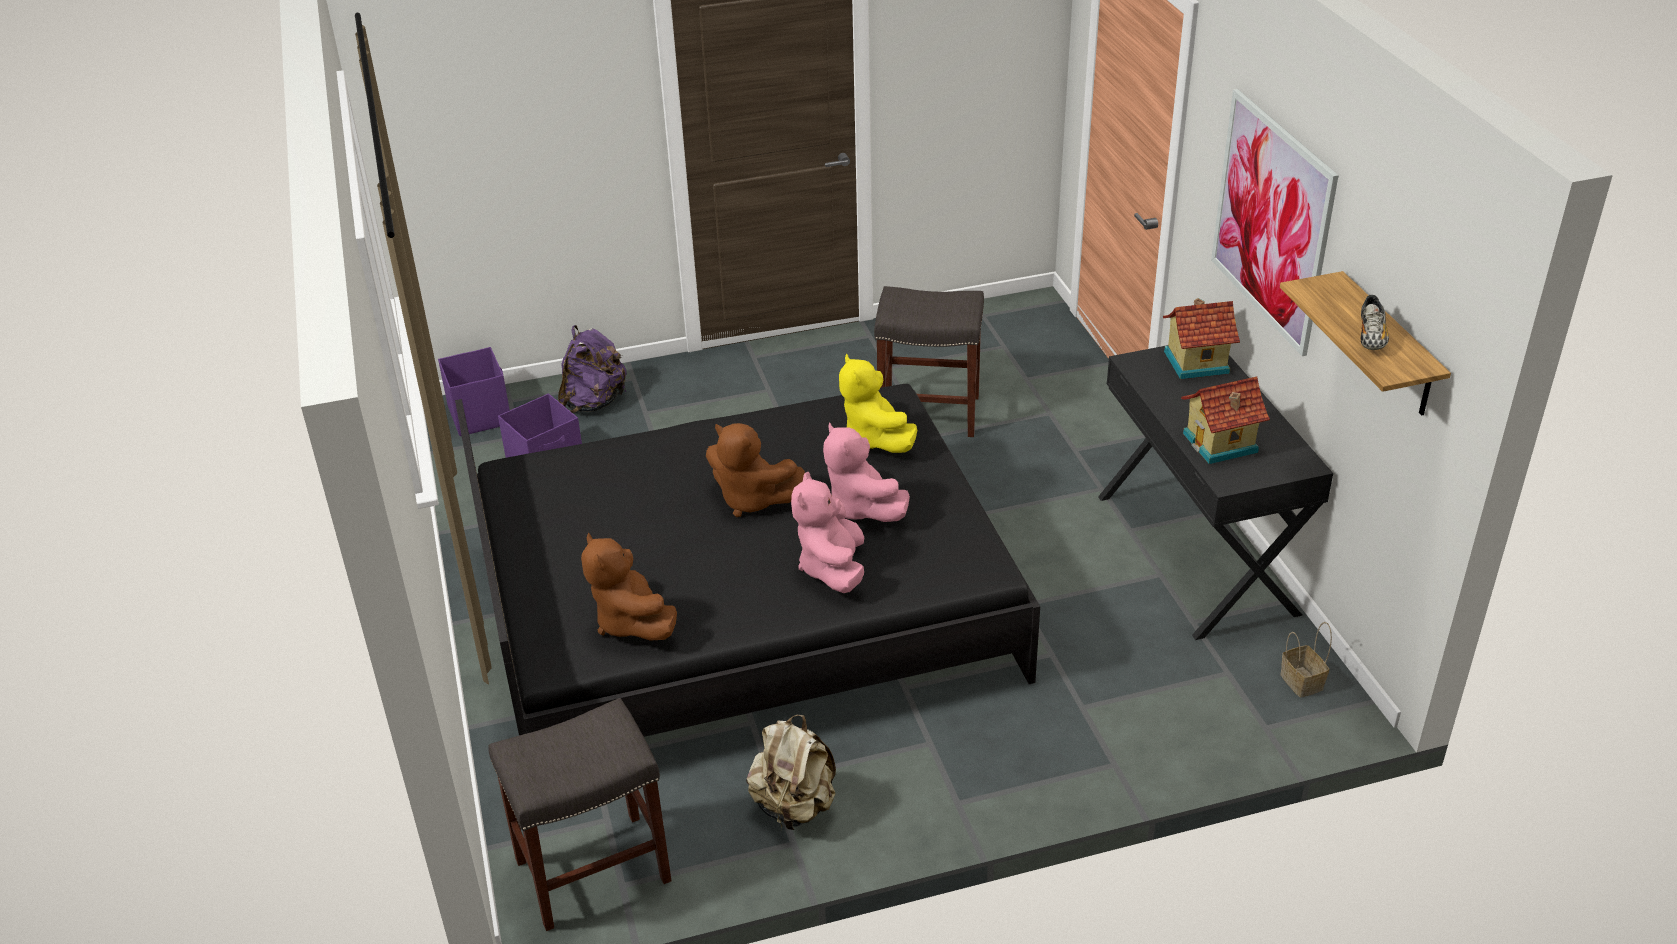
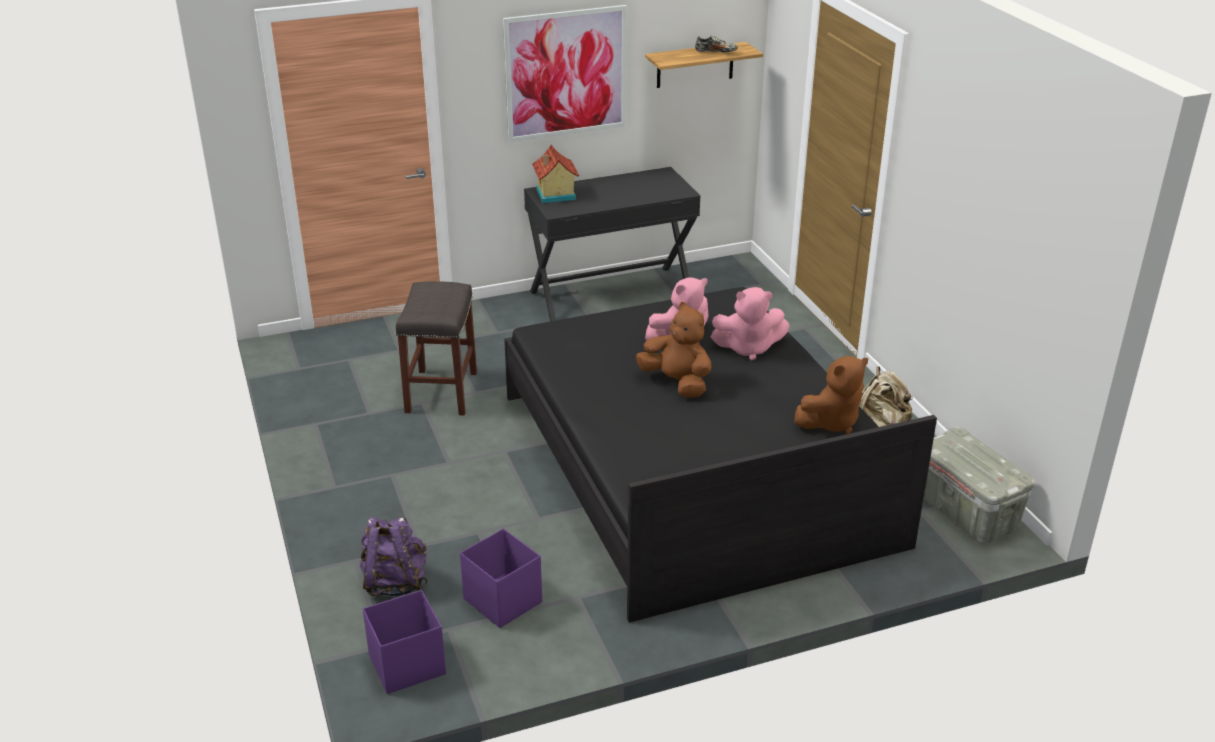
camera: 95 degrees left, 5 degrees down
grey stool [488,698,672,931] -> grey storage box [923,427,1035,543]
brown plush toy [706,423,805,517] -> brown plush toy turned 75 degrees counterclockwise [636,302,712,398]
yellow plush toy [839,354,917,453] -> none
toy house [1181,376,1270,464] -> none
basket [1280,622,1332,697] -> none

